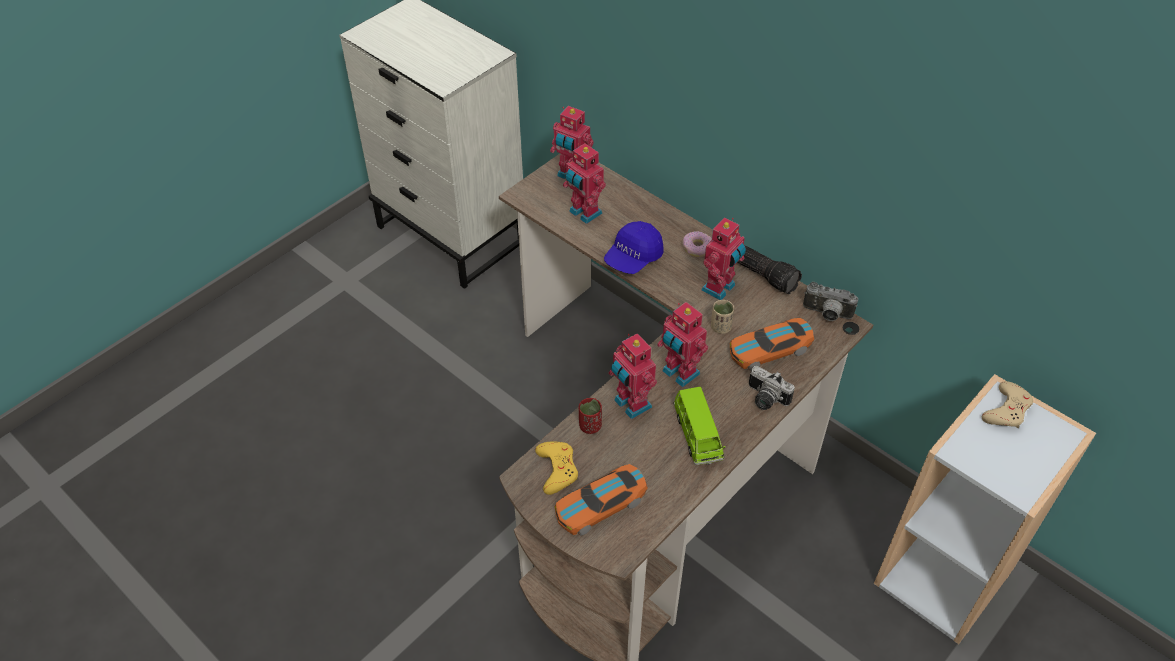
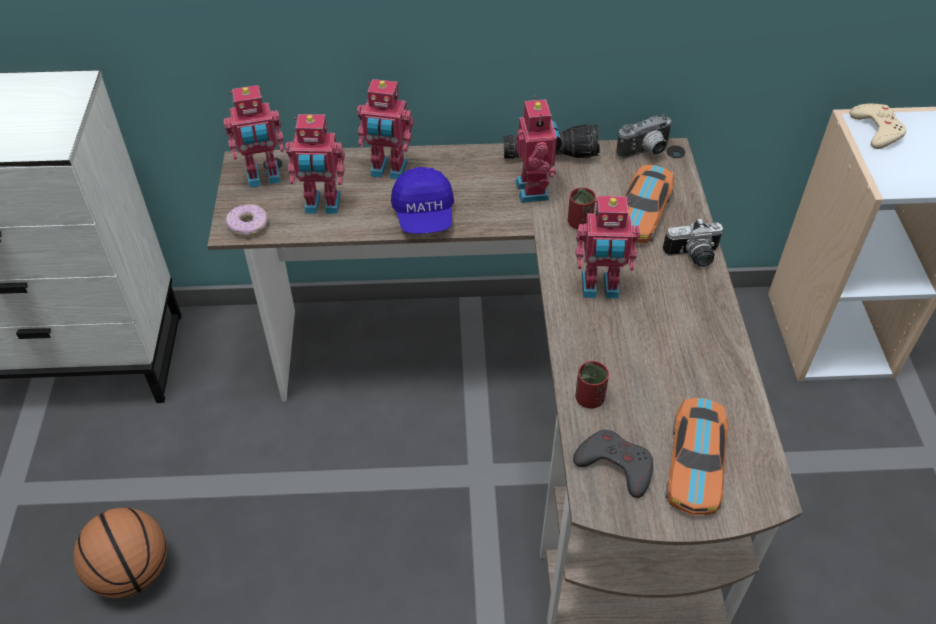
camera: 45 degrees left, 0 degrees up
yellow game controller [535,442,578,495] -> grey game controller [573,430,653,498]
toy robot [609,333,657,419] -> toy robot moved to [357,79,413,180]
green toy car [674,387,726,465] -> none
donut [683,231,712,257] -> donut moved to [226,204,268,236]
beige cup [711,300,734,334] -> red cup [568,187,596,229]
none -> basketball [73,507,167,598]

